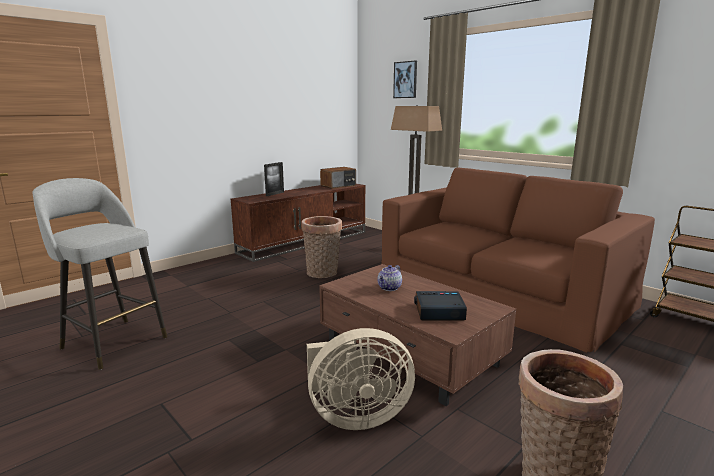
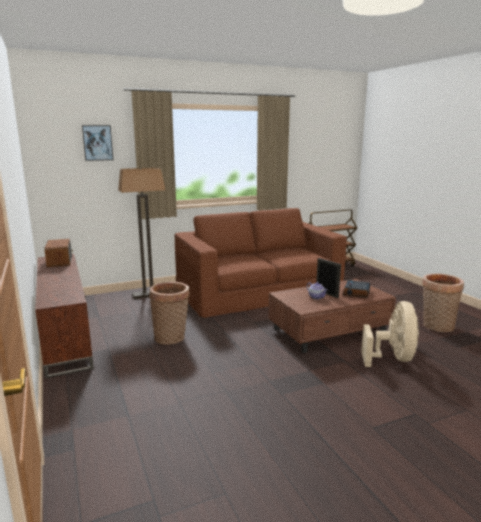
camera: 70 degrees left, 0 degrees up
grey stool [32,178,168,370] -> none
picture frame [264,162,284,196] -> picture frame moved to [316,258,341,298]

